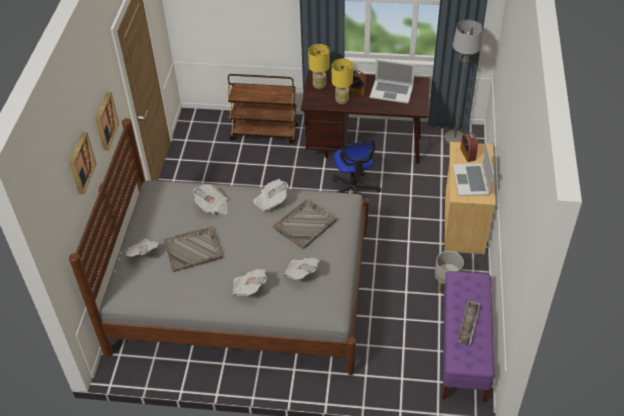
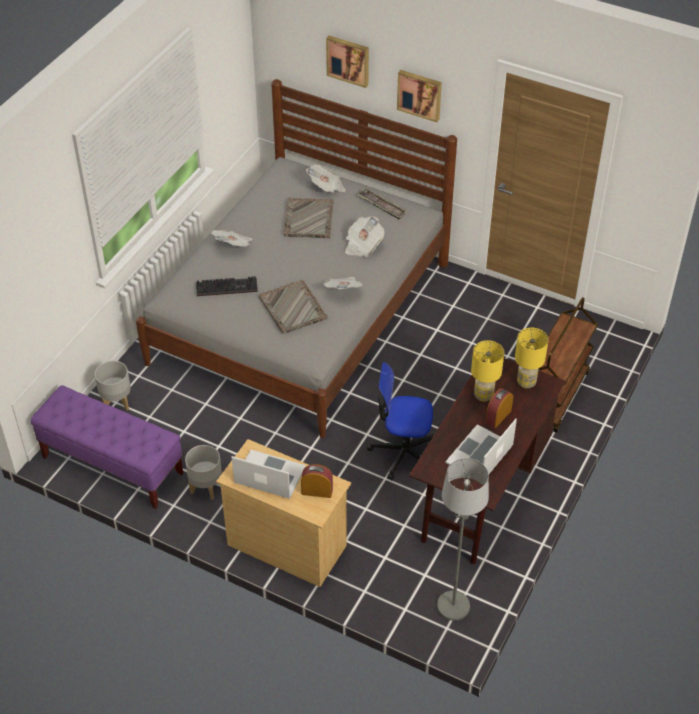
camera: 110 degrees right, 0 degrees up
newspaper [283,257,320,279] -> keyboard [196,276,258,296]
tray [458,301,480,345] -> tray moved to [358,188,407,220]
none -> grey planter [95,361,131,411]

